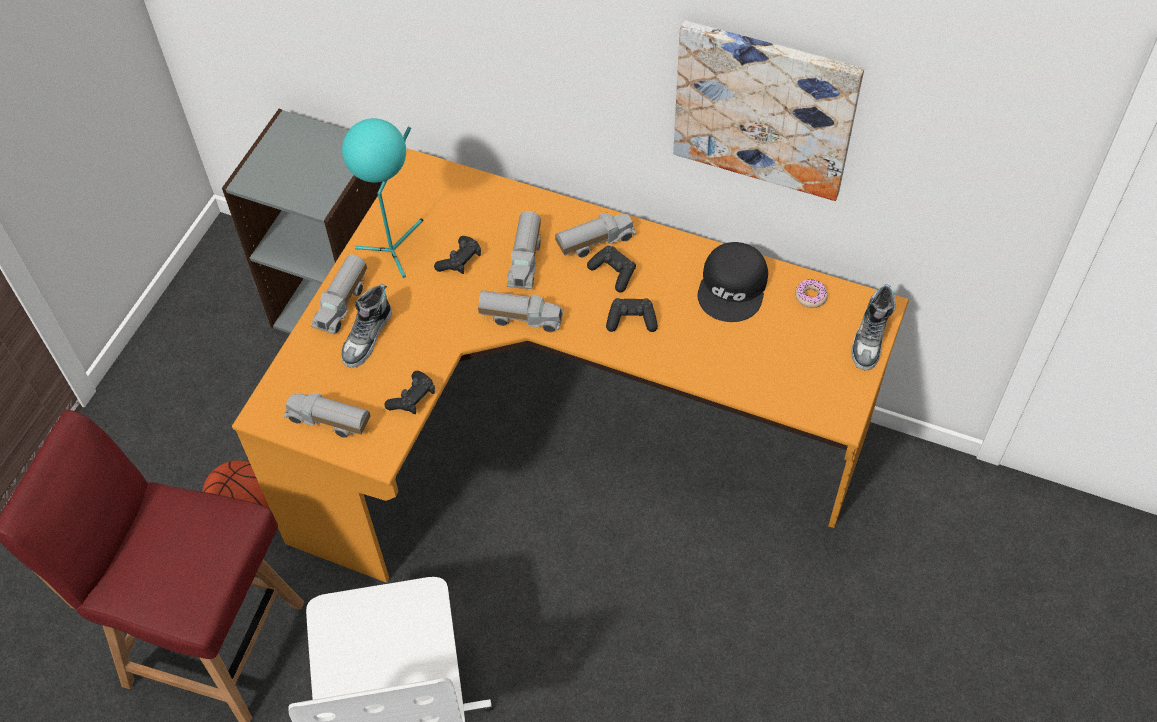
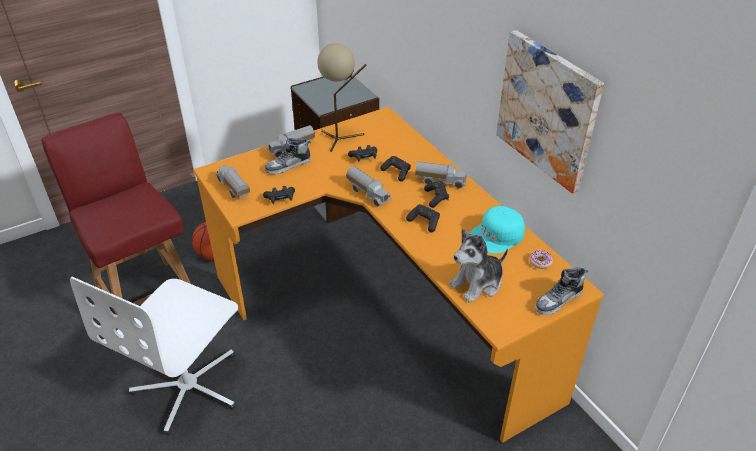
camera: 35 degrees right, 15 degrees down
turquoise table lamp [342,118,423,278] -> beige table lamp [317,43,367,152]
toy truck [507,211,541,289] -> black game controller [380,156,411,181]
black cap [698,242,768,322] -> turquoise cap [470,206,525,253]
none -> plush toy [449,228,508,303]

